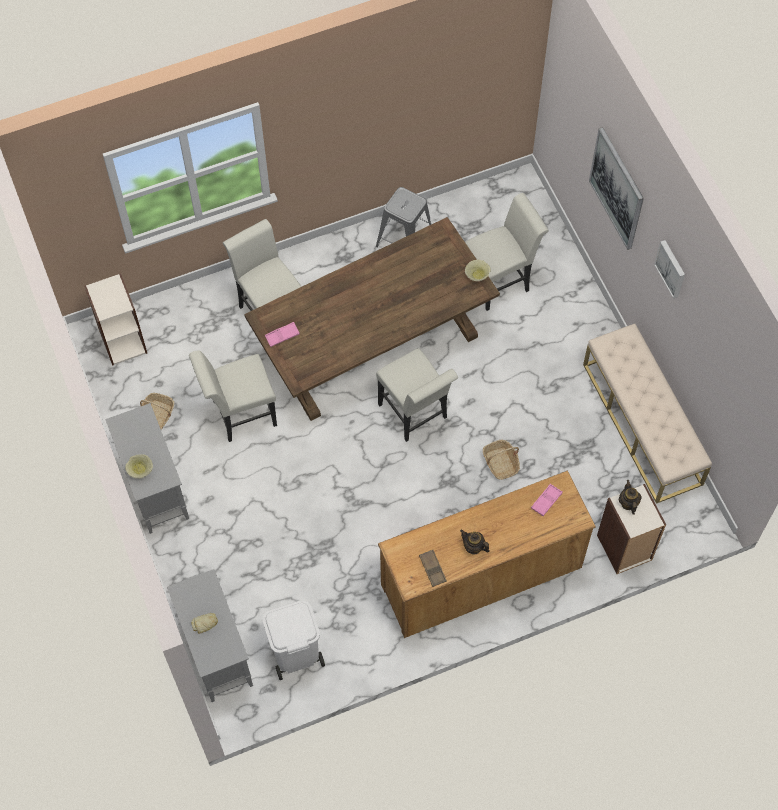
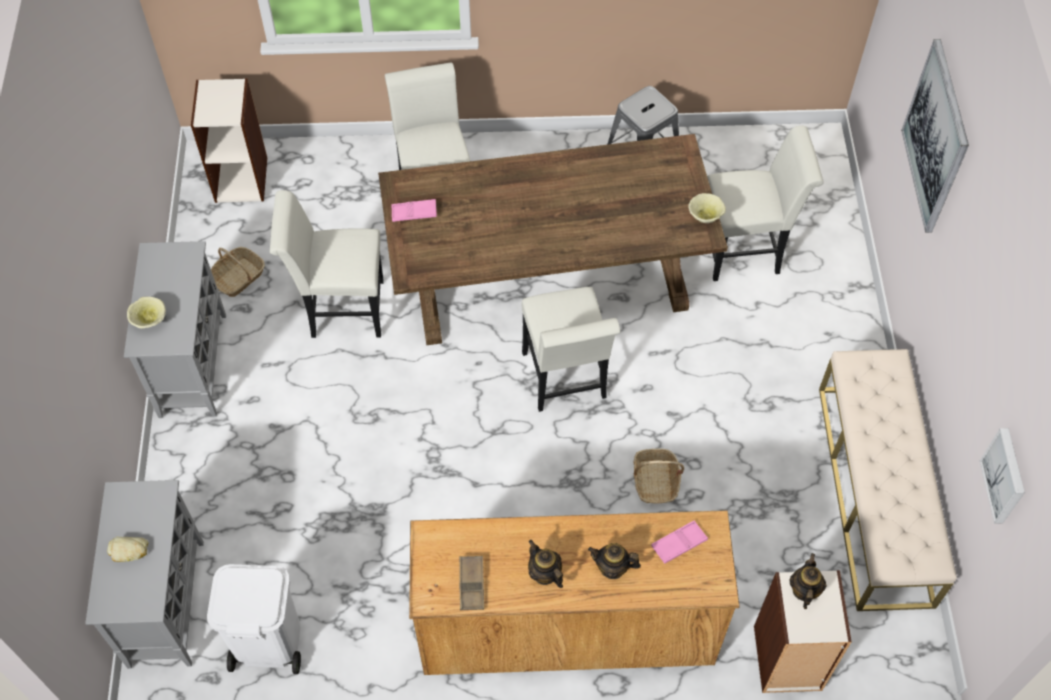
camera: 20 degrees right, 5 degrees down
picture [654,240,685,299] -> picture moved to [980,428,1025,524]
none -> teapot [588,543,641,579]

